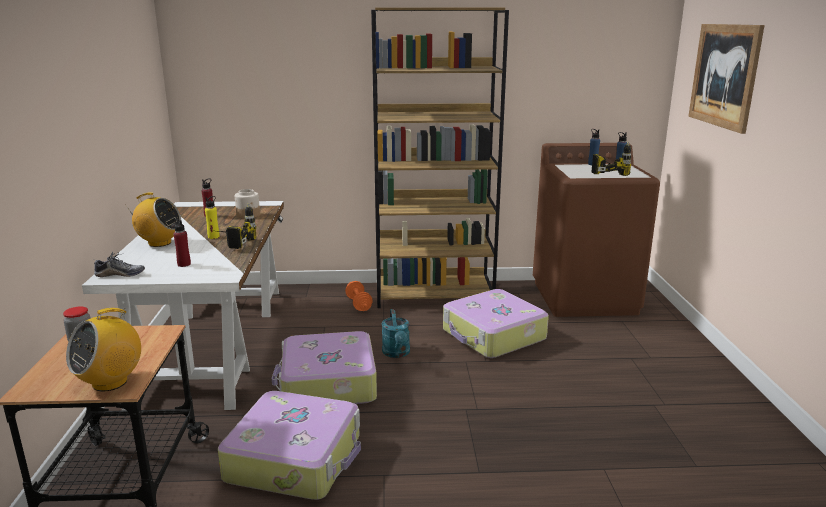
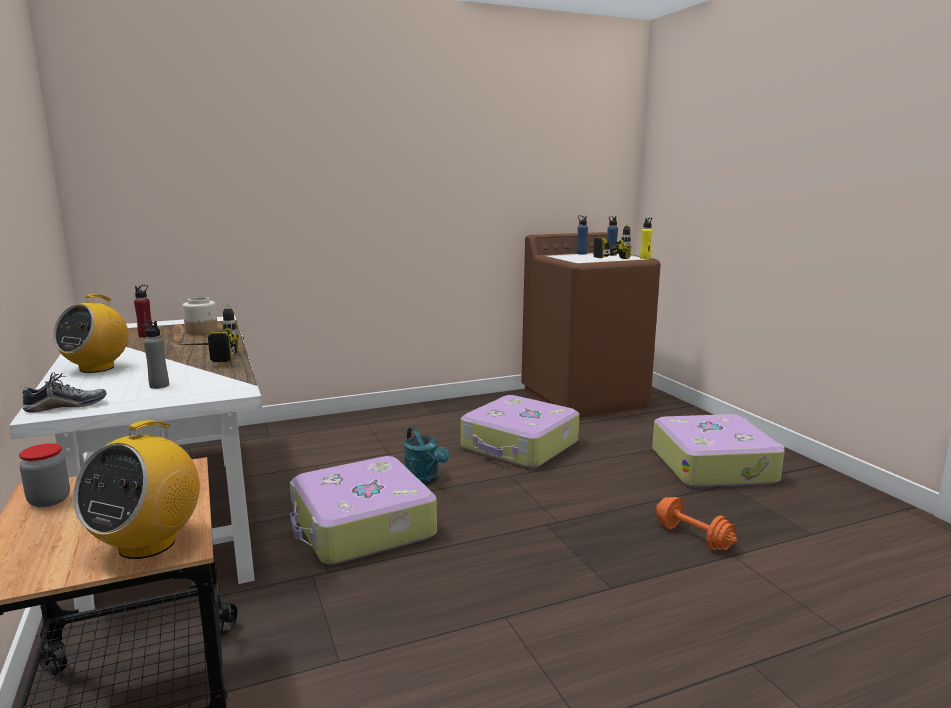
camera: 20 degrees left, 5 degrees down
radio [125,192,181,247] -> radio turned 120 degrees clockwise [53,294,128,373]
red bottle [173,219,191,267] -> grey bottle [142,320,169,389]
yellow bottle [205,196,220,239] -> yellow bottle moved to [640,218,653,259]
suitcase [218,391,361,500] -> suitcase moved to [652,414,785,487]
orange dumbbell [345,281,373,311] -> orange dumbbell moved to [656,497,737,550]
brown bookcase [371,7,509,308] -> none
picture [688,24,765,134] -> none

